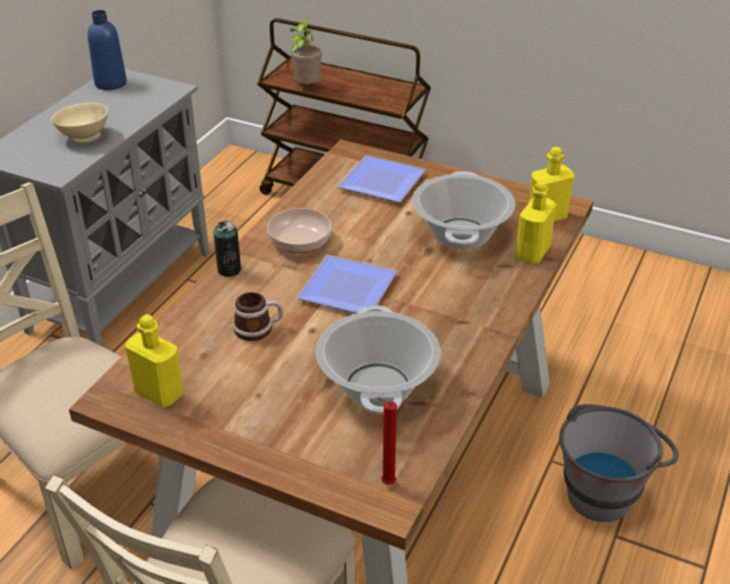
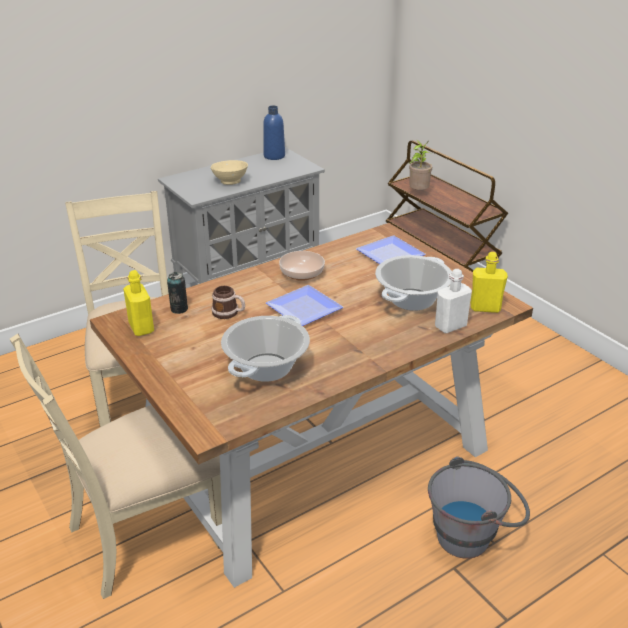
camera: 30 degrees right, 5 degrees down
can [213,221,241,277] -> can moved to [167,272,188,314]
red candle [377,397,397,485] -> none
yellow bottle [515,180,556,264] -> white bottle [435,269,472,333]

